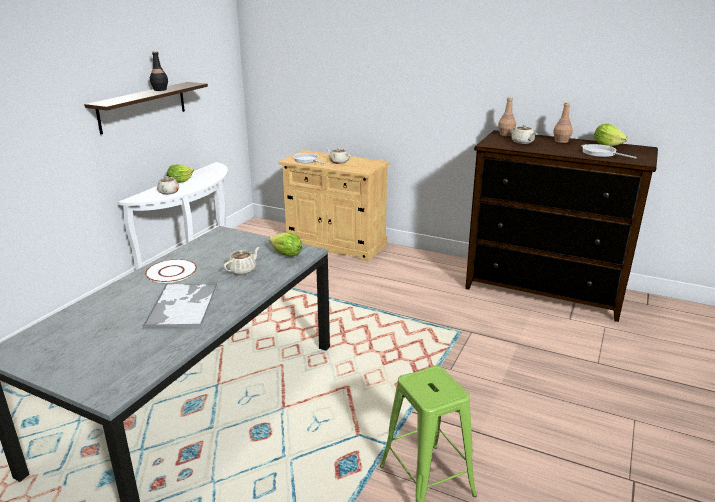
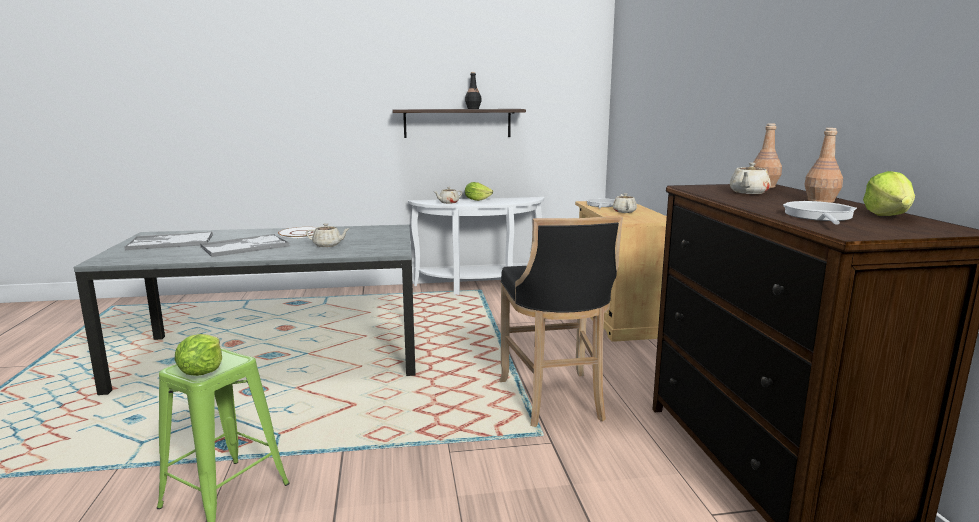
camera: 55 degrees right, 10 degrees down
lettuce [269,232,302,257] -> lettuce moved to [175,334,222,376]
none -> tray [124,232,213,250]
none -> black stool [500,215,623,427]

